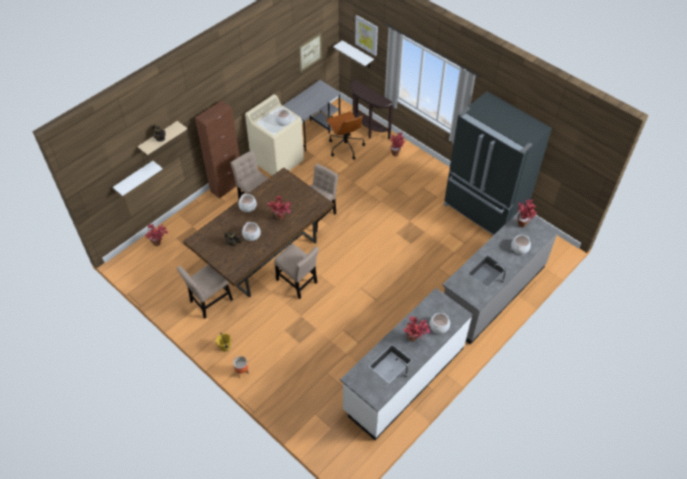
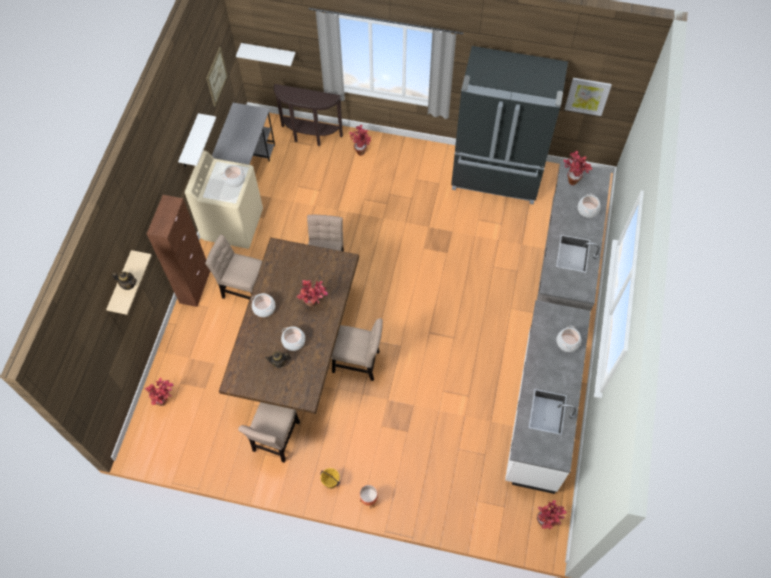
camera: 30 degrees left, 10 degrees up
white shelf [113,161,163,196] -> white shelf moved to [178,113,216,168]
brown office chair [326,111,365,160] -> none
picture [355,15,378,56] -> picture moved to [565,78,612,116]
potted plant [404,316,430,341] -> potted plant moved to [537,500,567,529]

